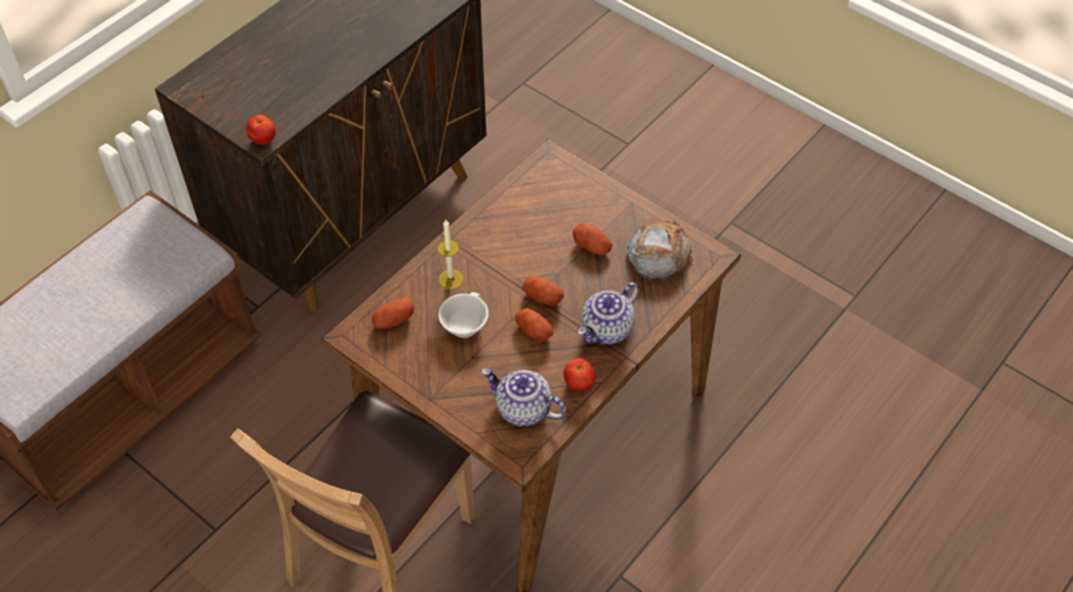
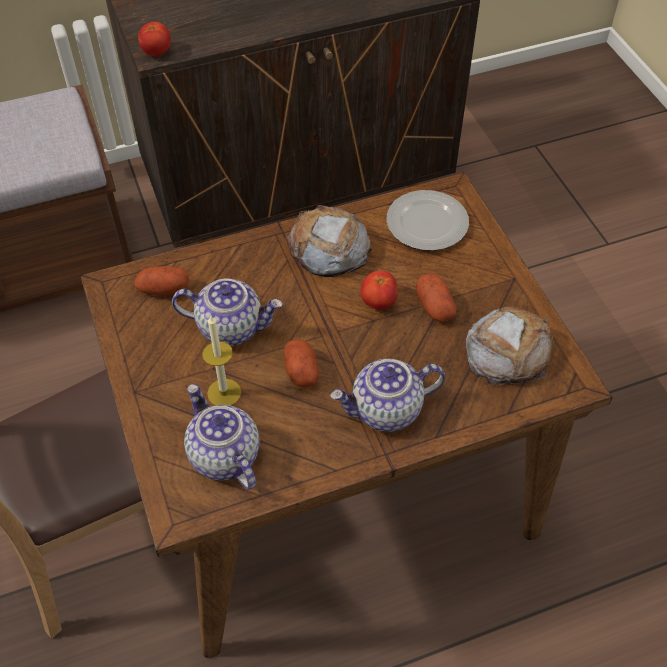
camera: 30 degrees right, 0 degrees up
candle [437,220,464,290] -> candle moved to [202,316,241,406]
white cup [438,292,489,338] -> teapot [172,278,283,346]
potato [522,276,564,306] -> none
tomato [564,358,596,391] -> tomato moved to [361,271,398,310]
none -> bread [286,205,372,277]
none -> plate [387,190,469,251]

